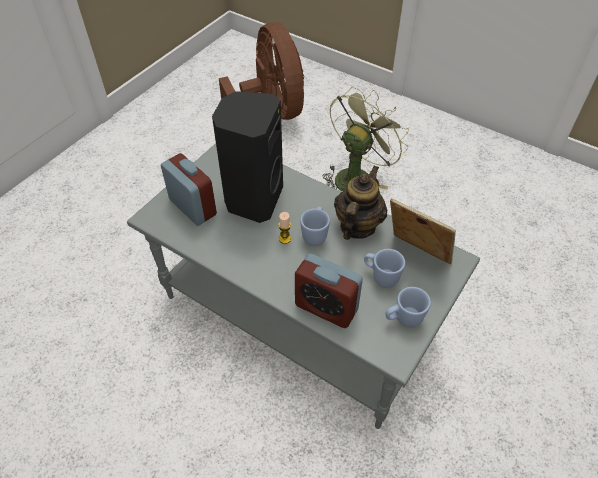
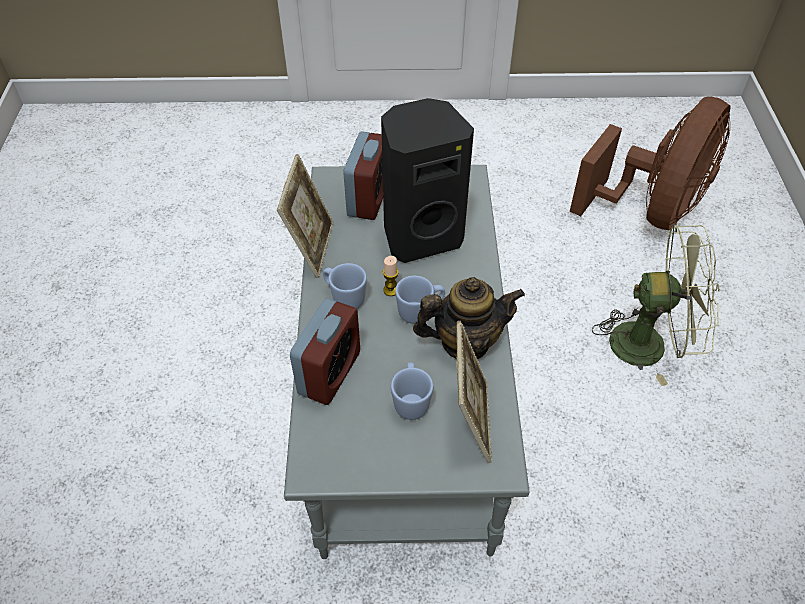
camera: 55 degrees right, 0 degrees up
alarm clock [295,253,363,328] -> alarm clock turned 150 degrees counterclockwise [290,298,360,405]
blue mug [385,287,431,327] -> blue mug moved to [323,263,367,309]
none -> picture frame [277,154,333,278]

